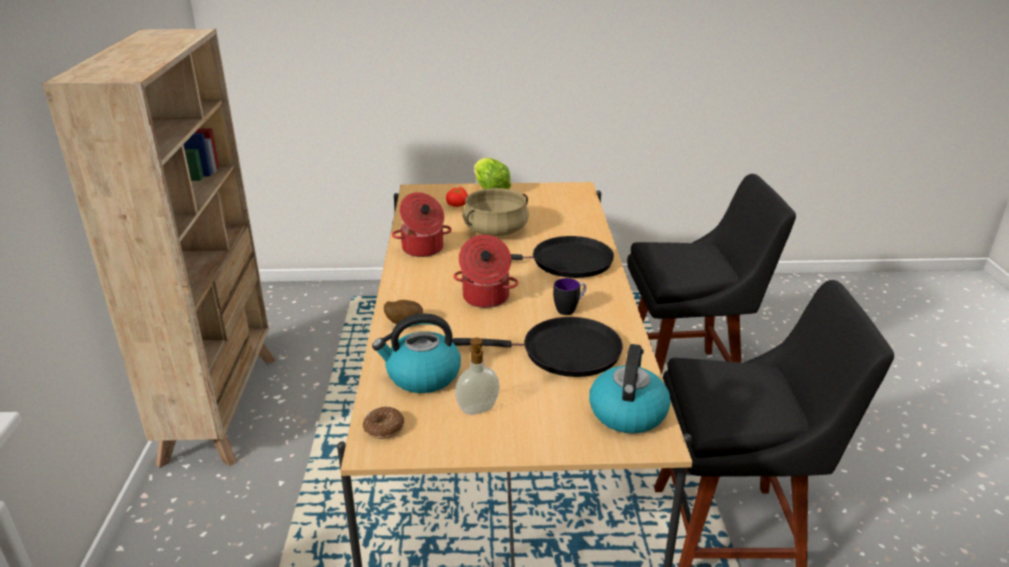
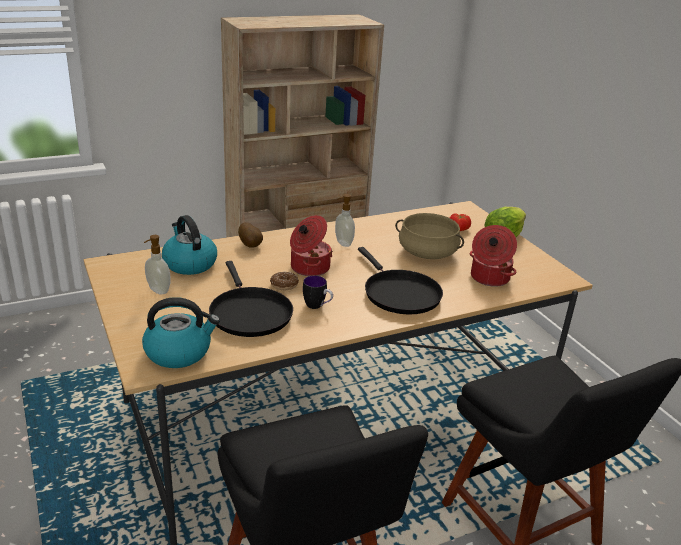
camera: 65 degrees right, 0 degrees up
donut [362,407,404,439] -> donut moved to [270,272,299,290]
cooking pot [392,192,452,257] -> cooking pot moved to [469,225,517,287]
none -> soap dispenser [335,194,355,247]

